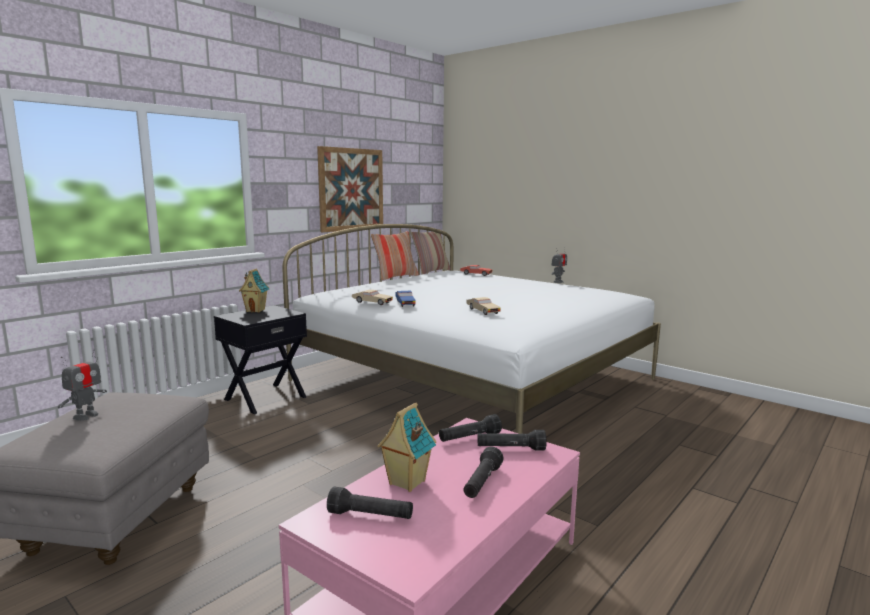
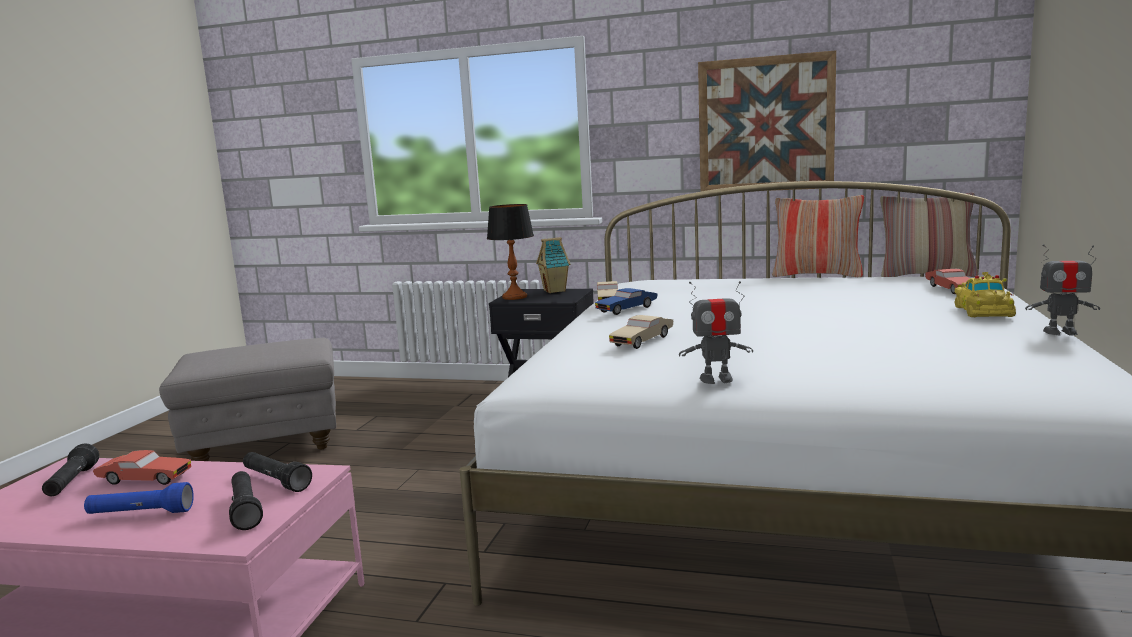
camera: 65 degrees right, 0 degrees up
toy robot [58,350,107,421] -> toy robot moved to [679,281,753,384]
toy house [377,402,436,492] -> red toy car [93,450,192,485]
black flashlight [463,447,503,498] -> blue flashlight [84,482,194,514]
none -> table lamp [487,204,534,300]
none -> yellow toy car [954,272,1016,317]

